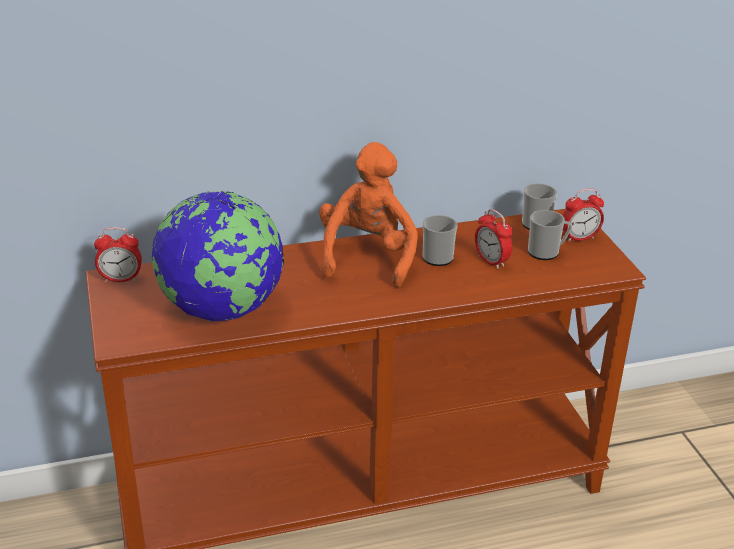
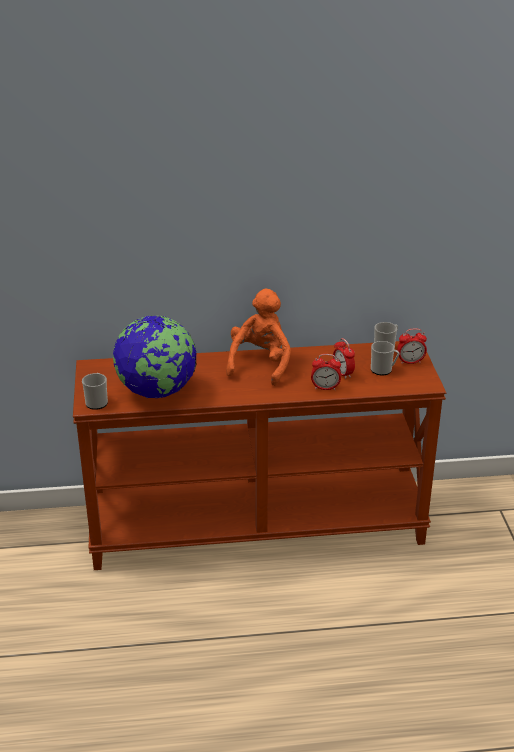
camera: 10 degrees right, 0 degrees up
alarm clock [94,227,142,282] -> alarm clock moved to [311,354,341,390]
mug [423,215,457,266] -> mug moved to [82,373,108,410]

